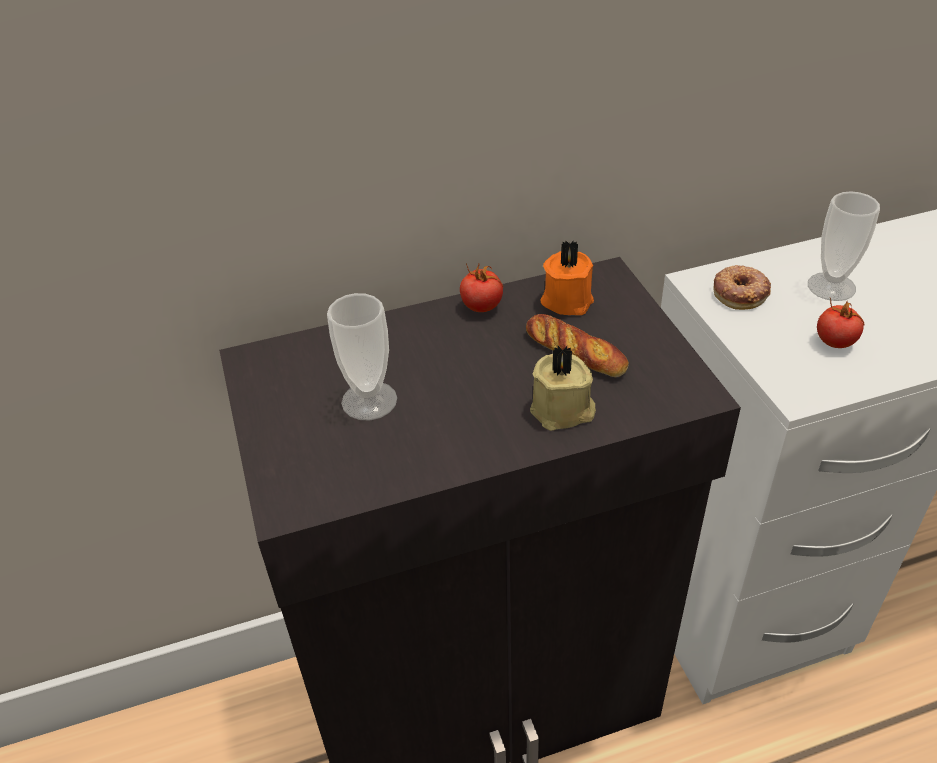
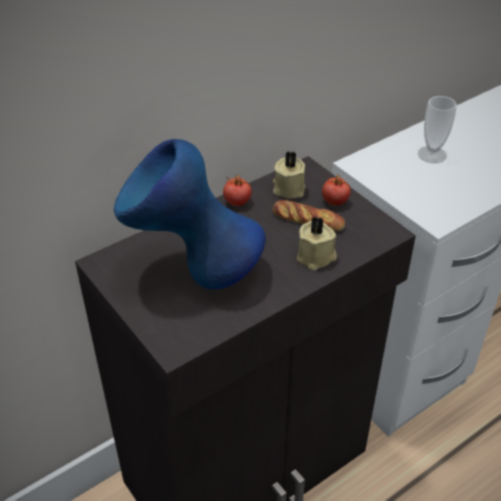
camera: 20 degrees left, 0 degrees up
cup [327,293,397,421] -> blue vase [114,139,266,290]
orange candle [540,240,594,315] -> beige candle [273,151,306,199]
donut [713,265,771,310] -> none
tomato [817,298,864,348] -> tomato moved to [322,174,351,206]

